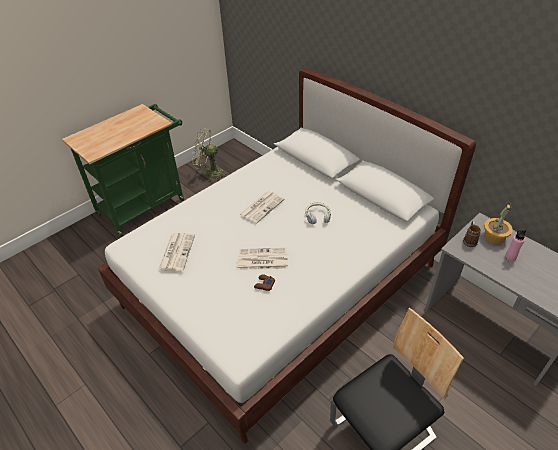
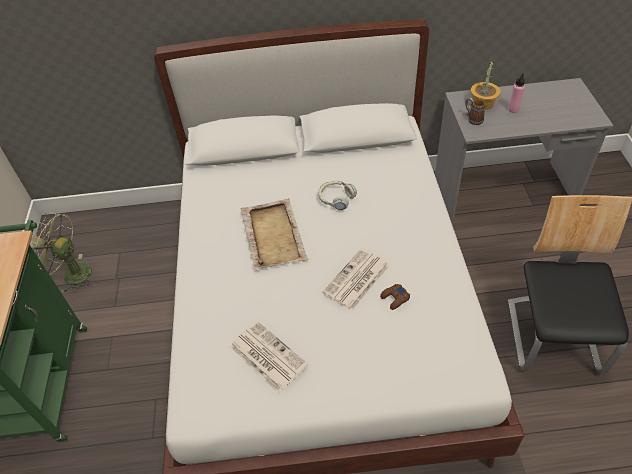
camera: 50 degrees left, 5 degrees up
green fan [192,128,225,181] -> green fan turned 60 degrees clockwise [31,212,94,293]
newspaper [239,191,285,224] -> beige tray [241,198,308,270]

